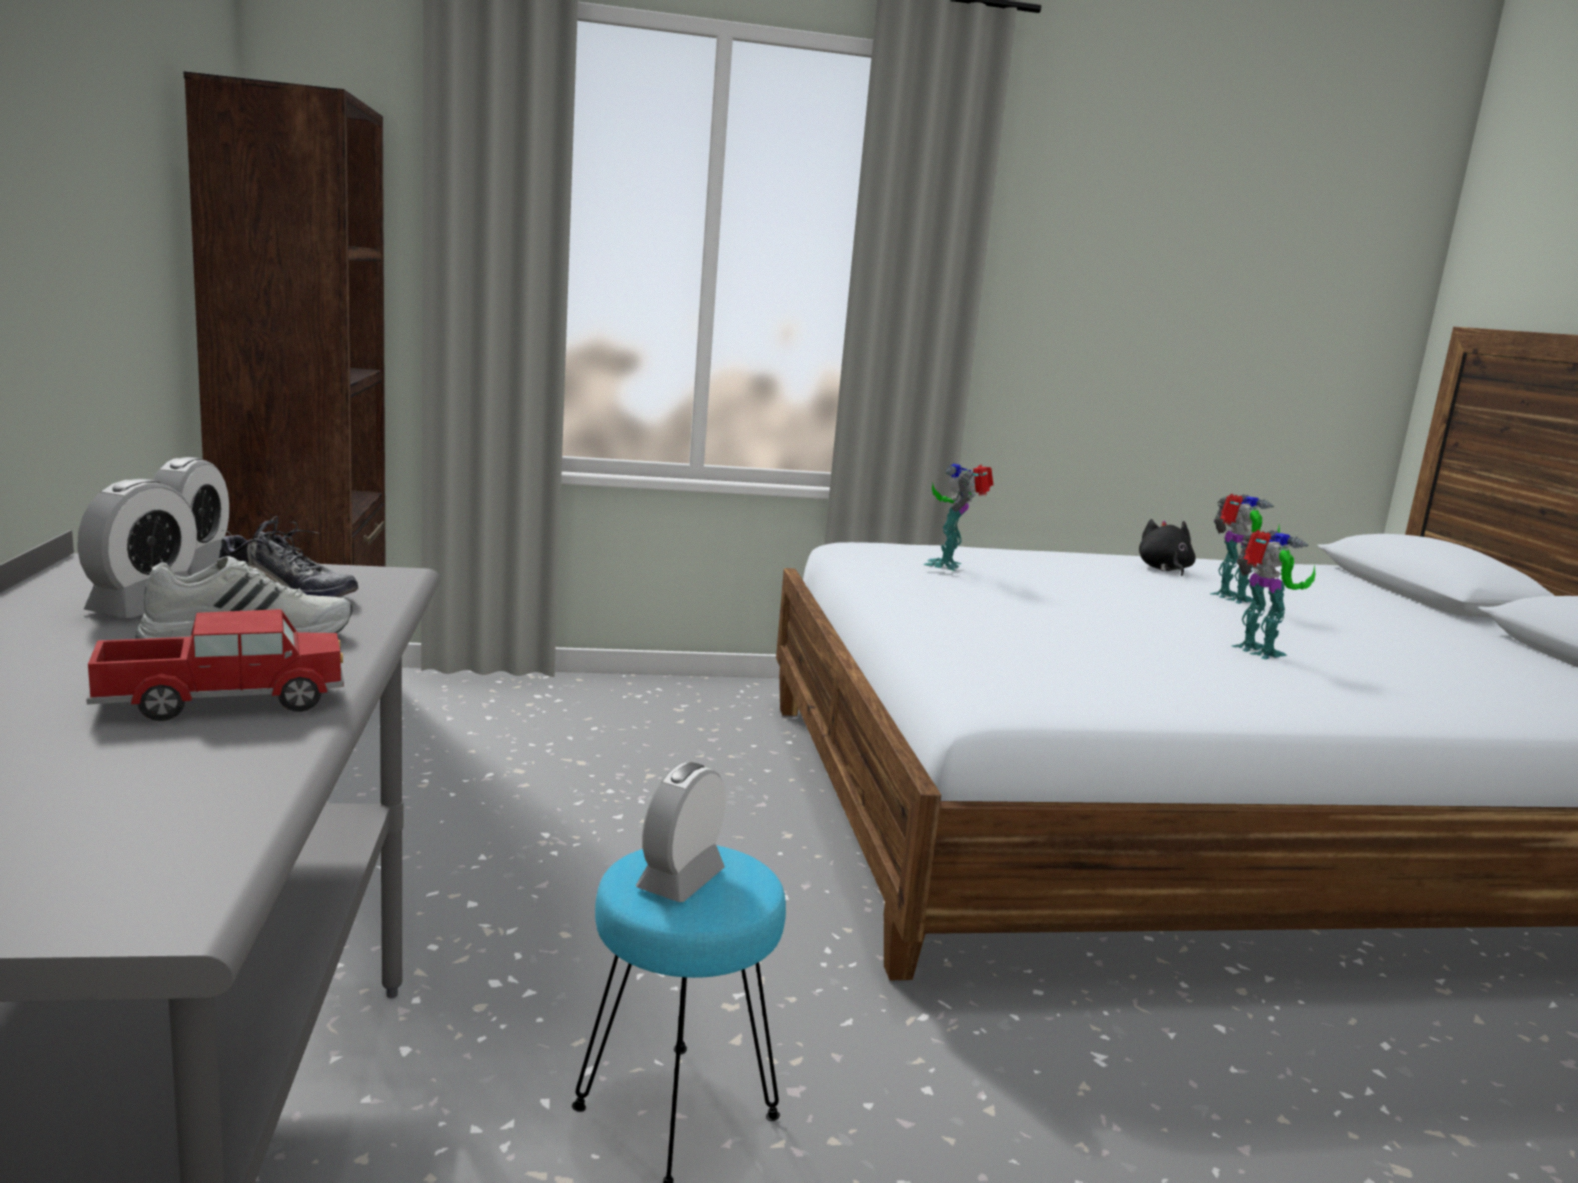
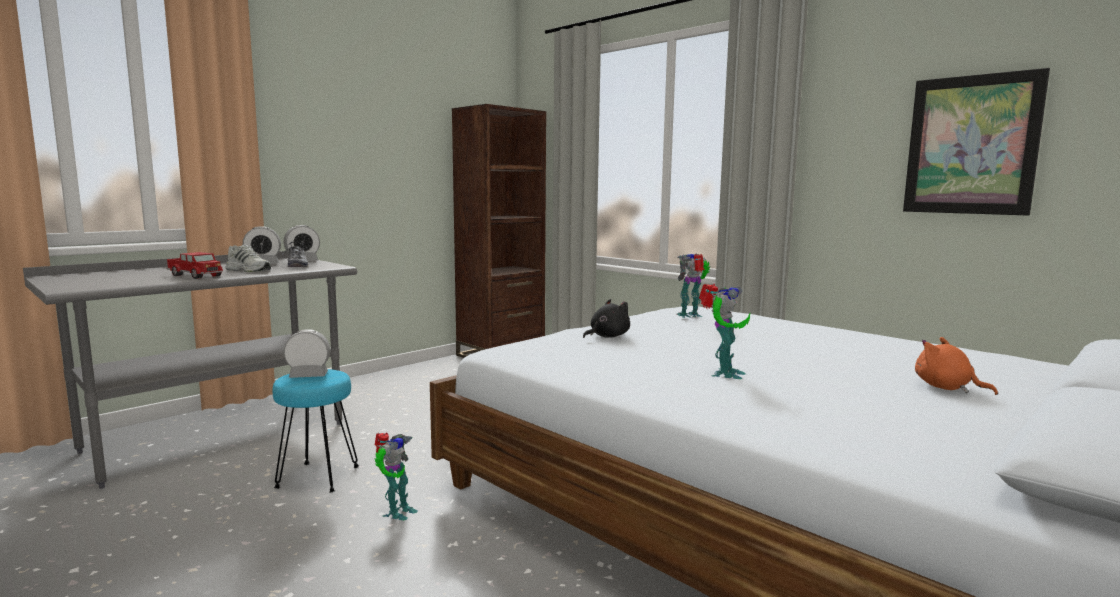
camera: 55 degrees right, 5 degrees down
black plush toy [1139,519,1196,576] -> black plush toy moved to [583,299,630,338]
toy robot [1209,494,1280,604] -> toy robot moved to [374,432,418,521]
none -> picture [903,68,1050,216]
none -> orange plush toy [915,337,998,395]

